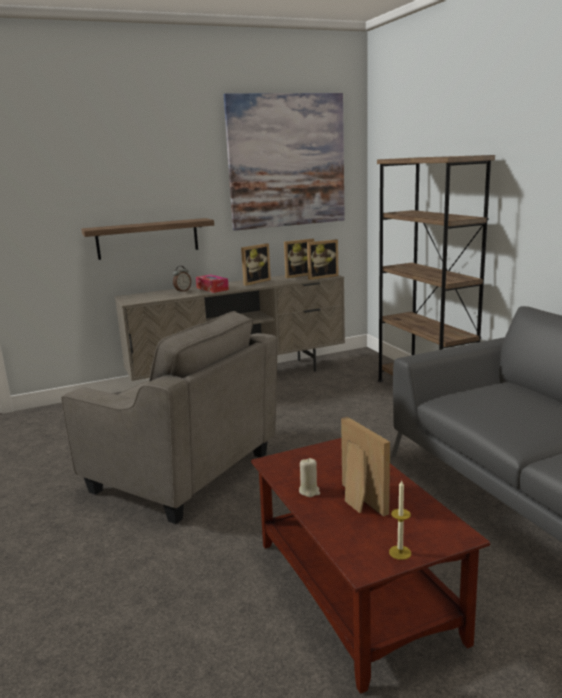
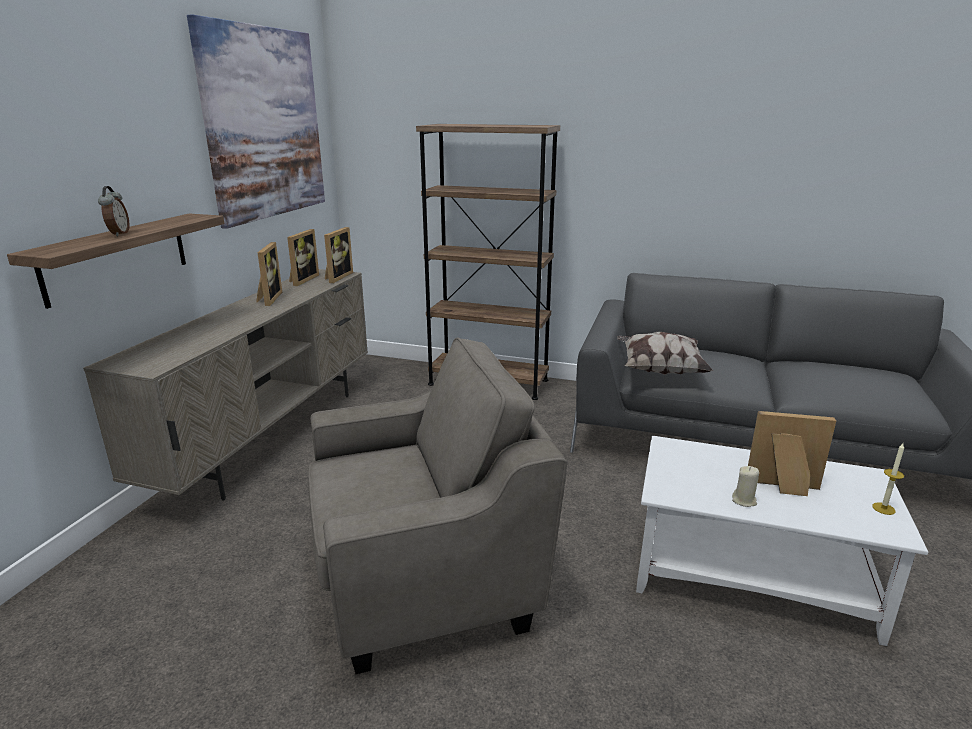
camera: 50 degrees left, 5 degrees up
alarm clock [173,266,191,292] -> alarm clock moved to [98,186,130,236]
tissue box [196,274,229,293] -> none
brown coffee table [251,438,490,694] -> white coffee table [636,436,928,646]
none -> pillow [617,332,713,375]

